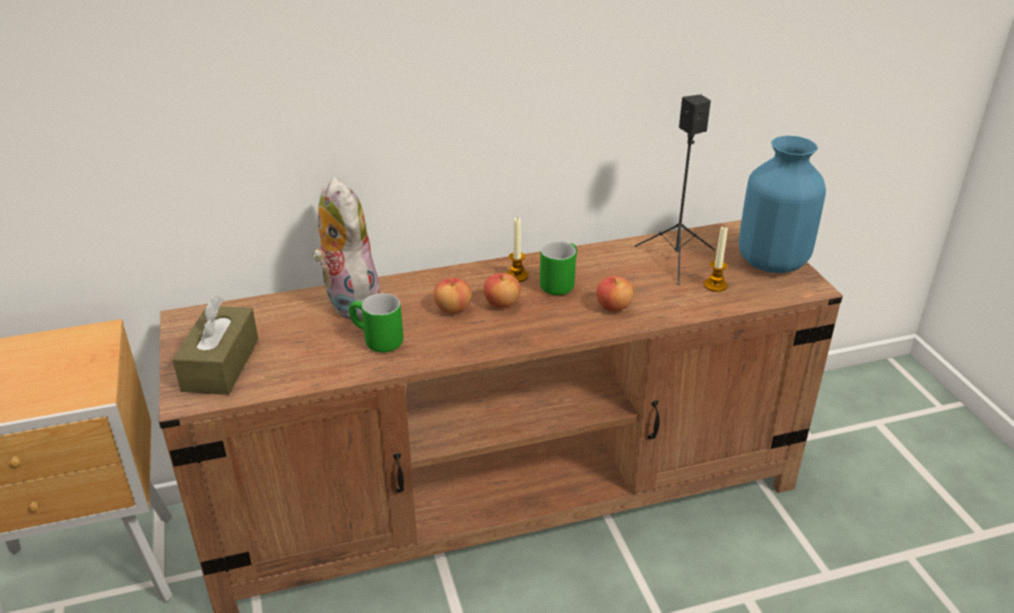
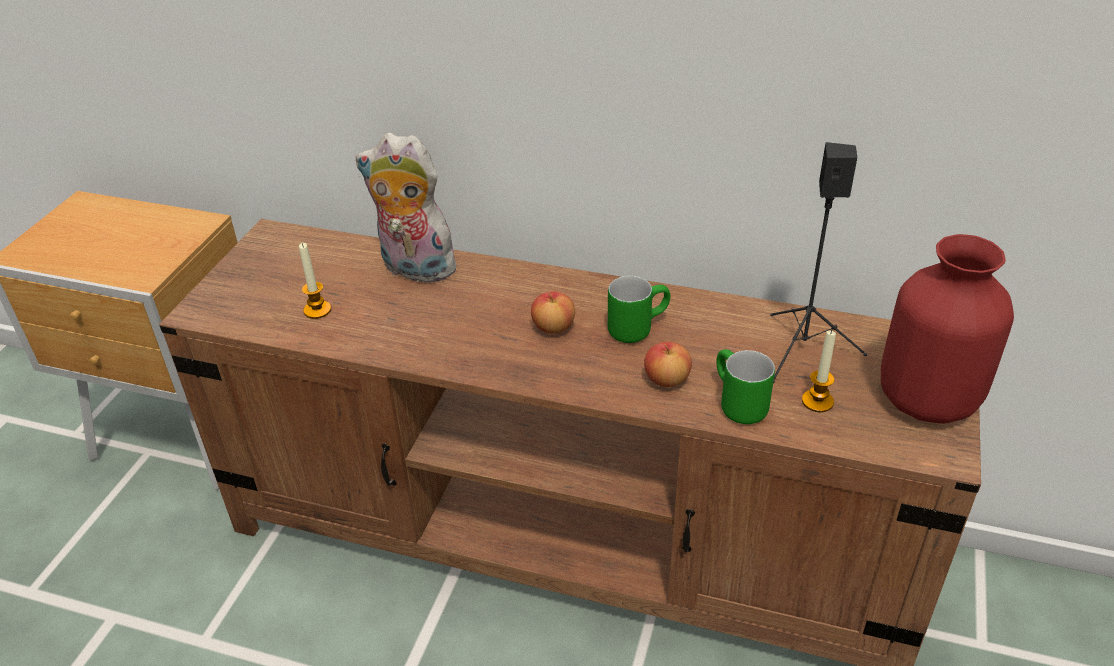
camera: 35 degrees right, 5 degrees up
brown tissue box [173,296,258,395] -> none
plush toy [312,177,381,320] -> plush toy turned 75 degrees counterclockwise [355,133,465,283]
green mug [349,293,403,352] -> green mug moved to [716,349,775,424]
apple [434,277,471,313] -> none
candle [506,217,528,282] -> candle moved to [299,243,331,319]
blue vase [739,136,826,273] -> red vase [881,234,1014,424]

